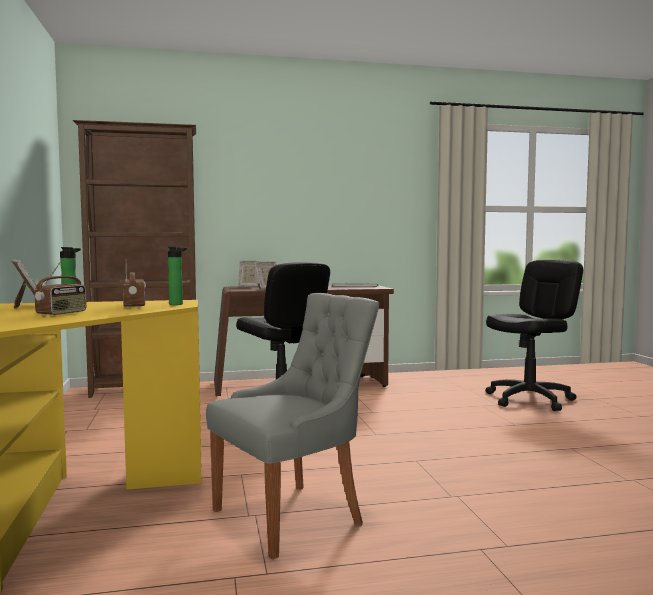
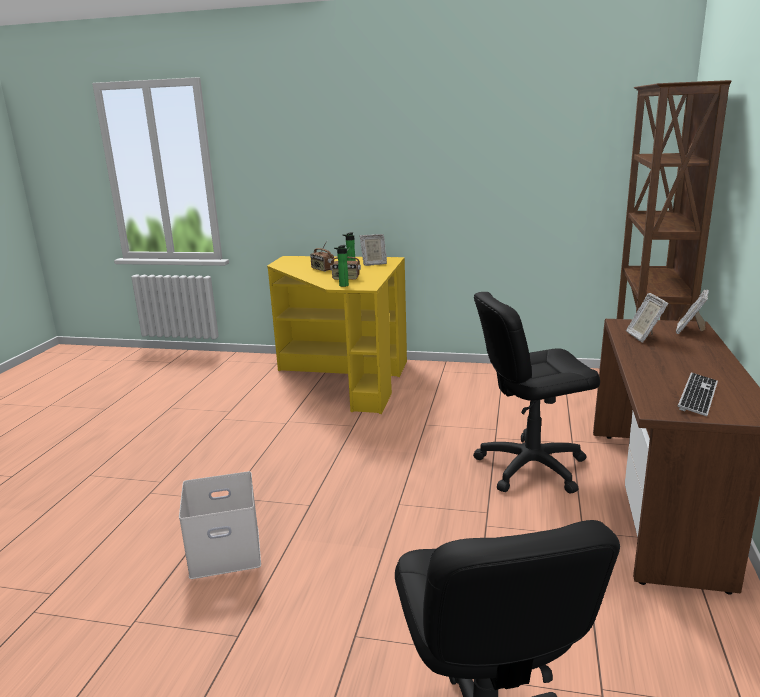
camera: 115 degrees right, 15 degrees up
grey chair [206,293,380,559] -> none
none -> white storage box [179,471,261,579]

